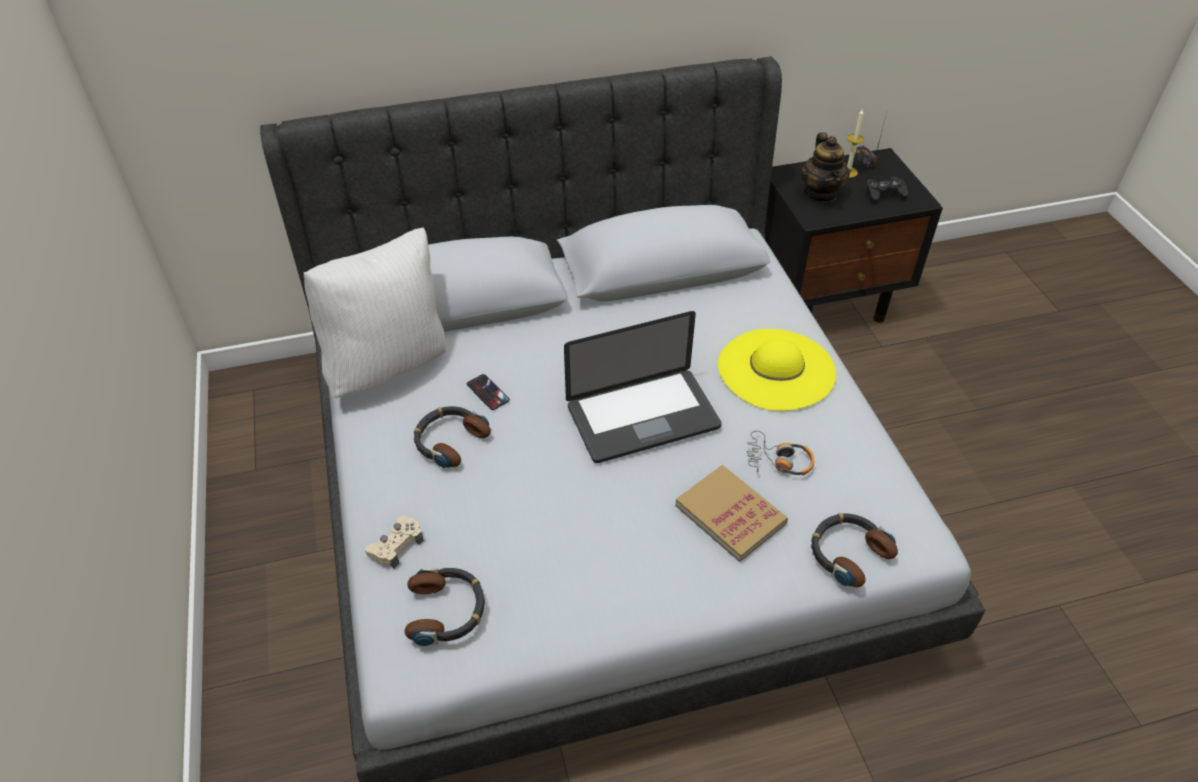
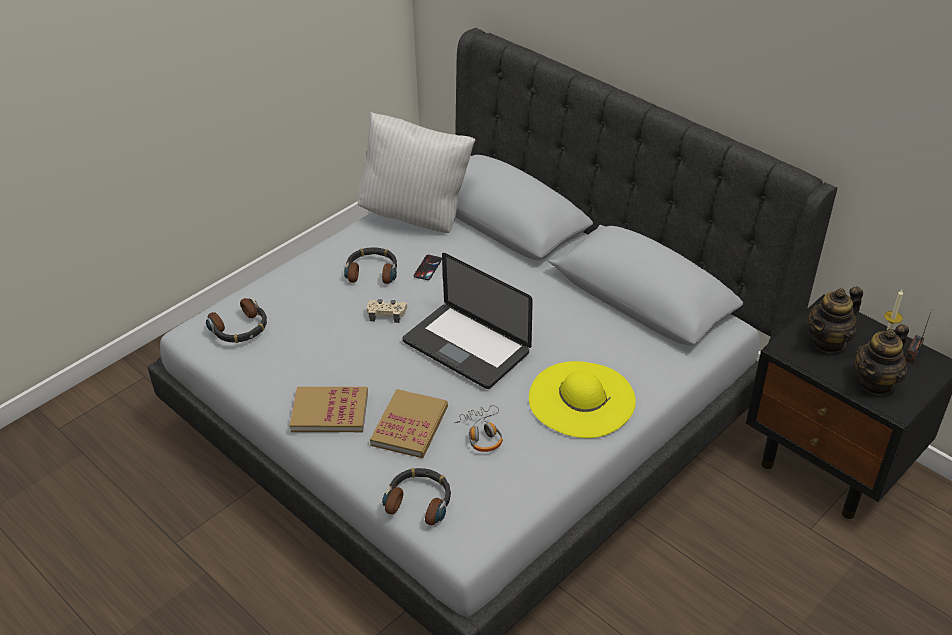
camera: 60 degrees right, 5 degrees down
beige game controller [365,516,424,569] -> beige game controller moved to [367,299,407,323]
black game controller [866,176,908,205] -> teapot [855,324,909,396]
none -> book [289,387,368,432]

